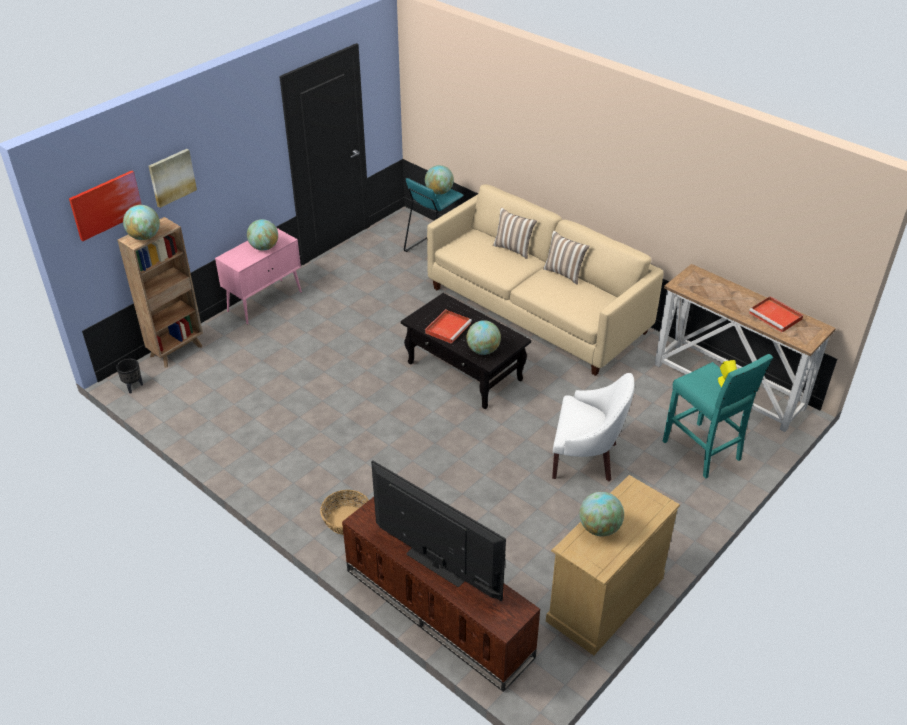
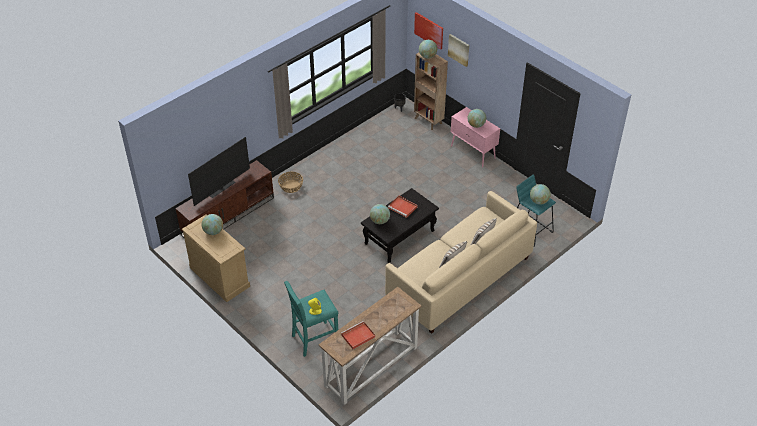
camera: 95 degrees right, 5 degrees up
white armchair [552,373,634,481] -> none

